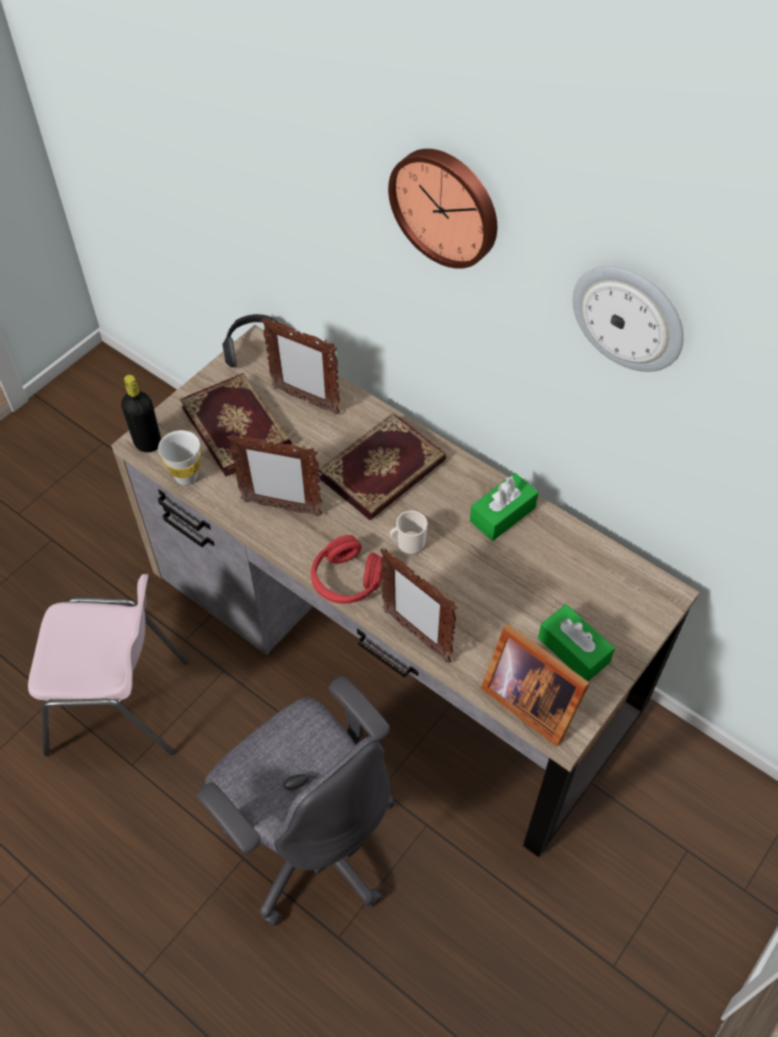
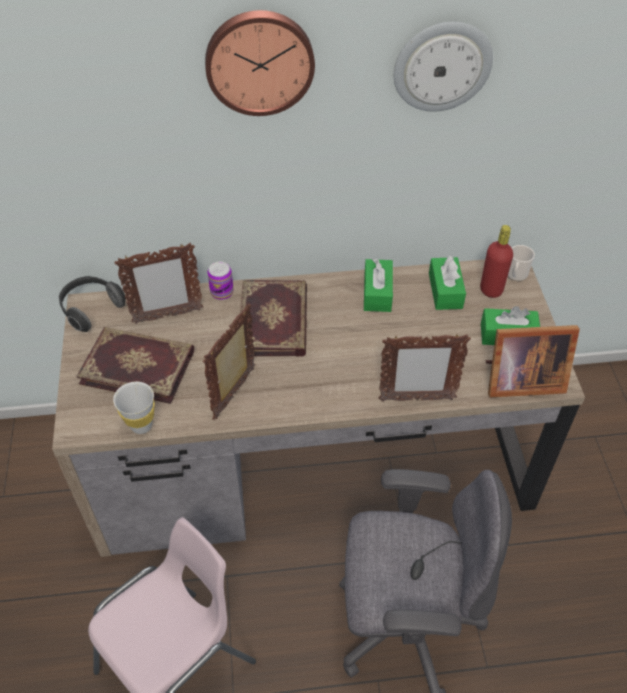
camera: 45 degrees left, 5 degrees down
black bottle [121,375,161,452] -> none
picture frame [227,434,322,516] -> picture frame turned 150 degrees clockwise [203,304,255,420]
red headphones [311,535,383,604] -> none
mug [390,510,427,554] -> mug moved to [508,245,535,281]
none -> can [207,262,233,300]
none -> green tissue box [429,255,466,310]
none -> red bottle [480,225,513,298]

